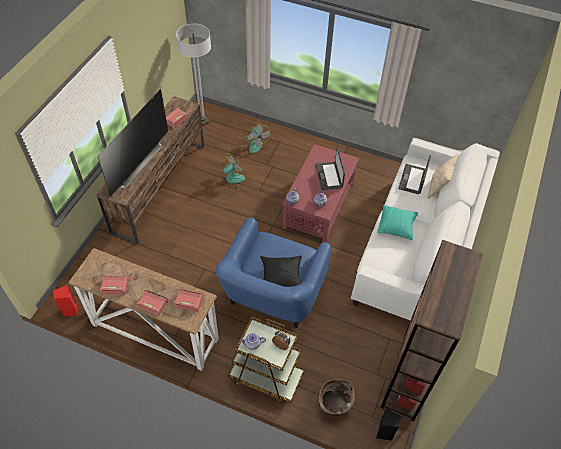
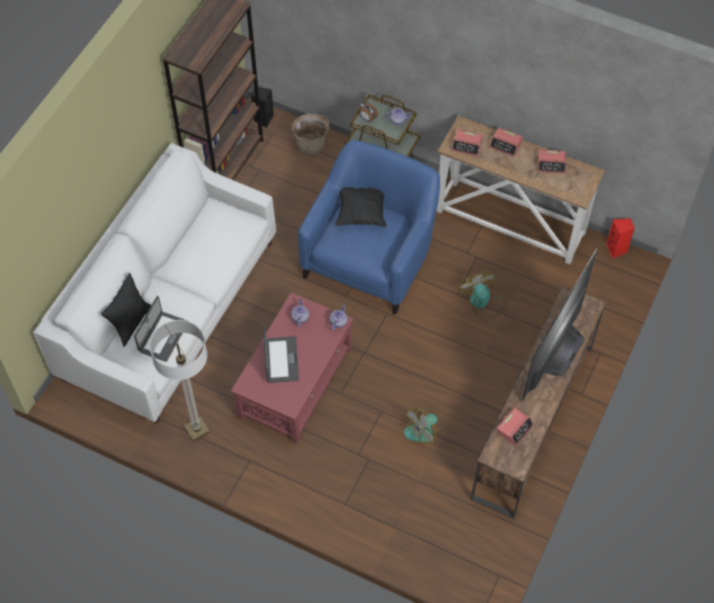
camera: 175 degrees left, 5 degrees up
floor lamp [176,24,211,126] -> floor lamp moved to [149,320,210,441]
fan [239,124,270,153] -> fan moved to [460,271,506,320]
turquoise pillow [377,204,418,241] -> none
beige pillow [427,154,458,199] -> black pillow [101,272,151,347]

